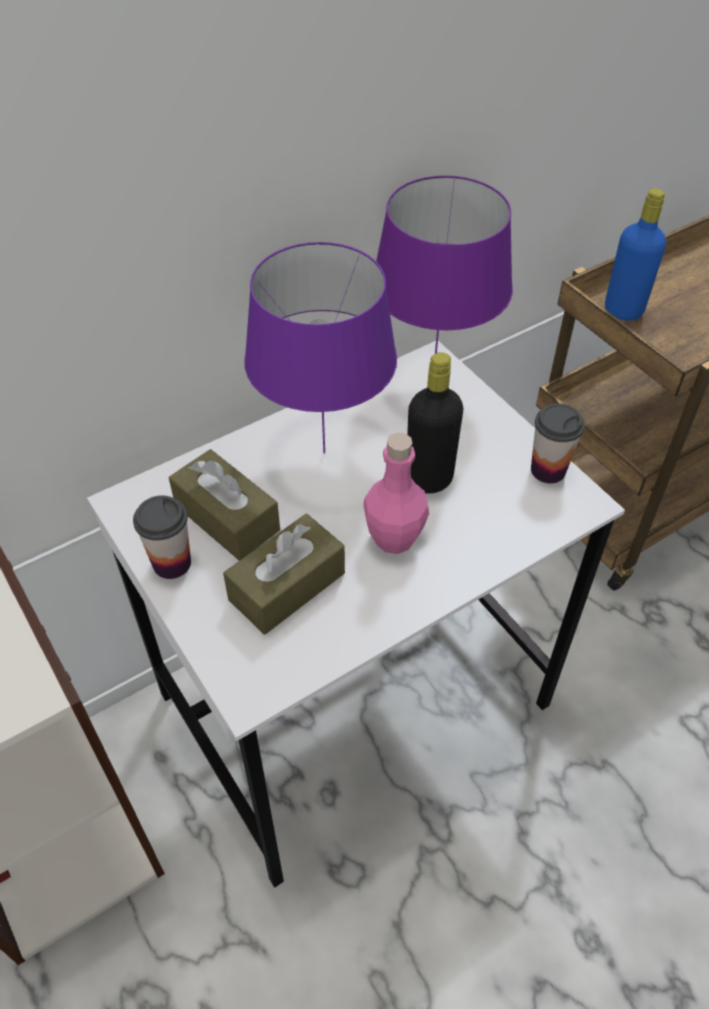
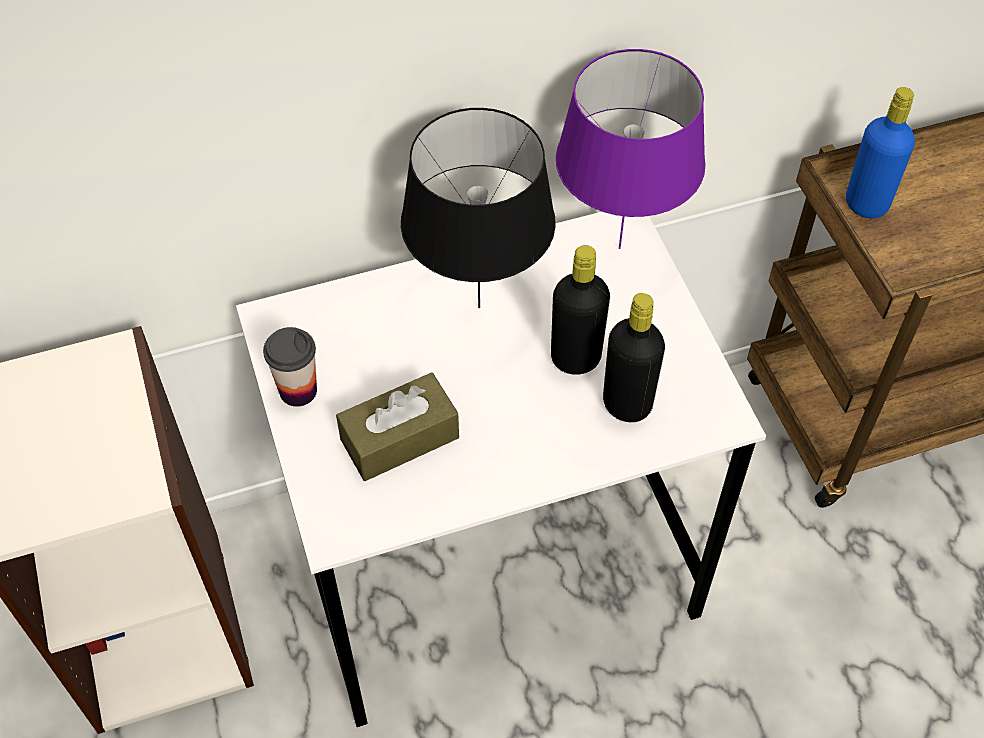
camera: 15 degrees right, 5 degrees up
brown tissue box [169,449,280,561] -> none
purple table lamp [244,242,397,454] -> black table lamp [401,108,556,308]
pink bottle [363,432,429,554] -> none
cup [531,403,585,483] -> none
none -> black bottle [603,293,665,422]

